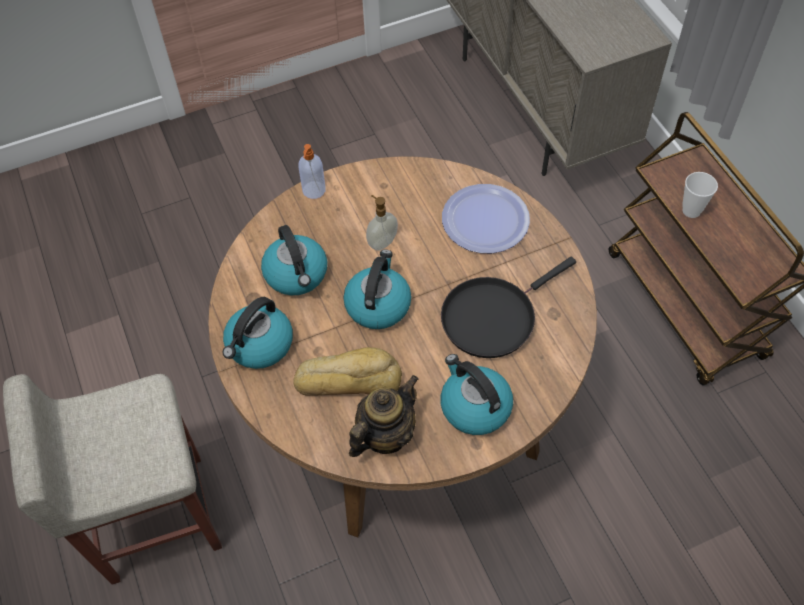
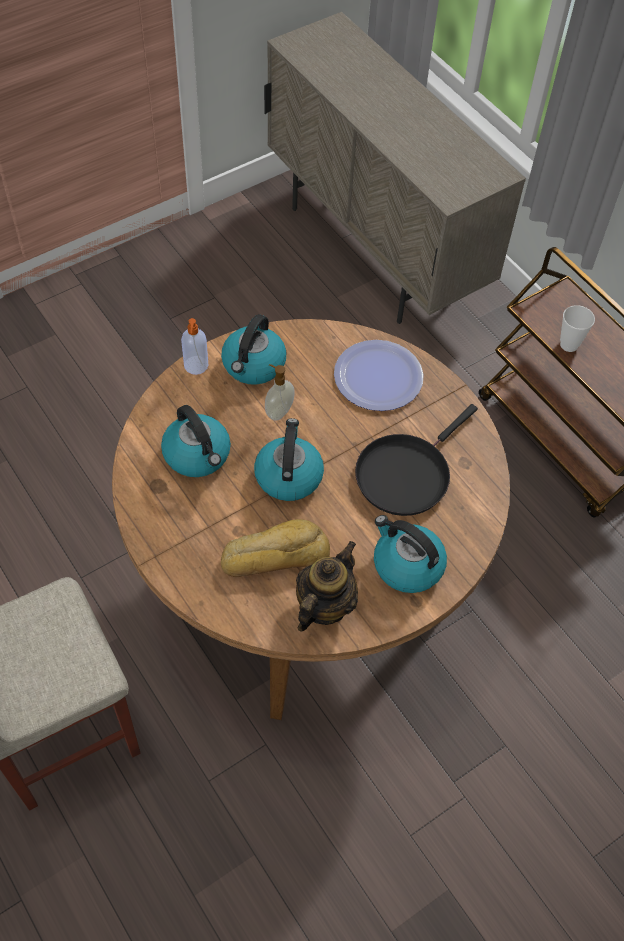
camera: 15 degrees left, 0 degrees up
kettle [223,297,293,369] -> kettle moved to [221,314,286,385]

